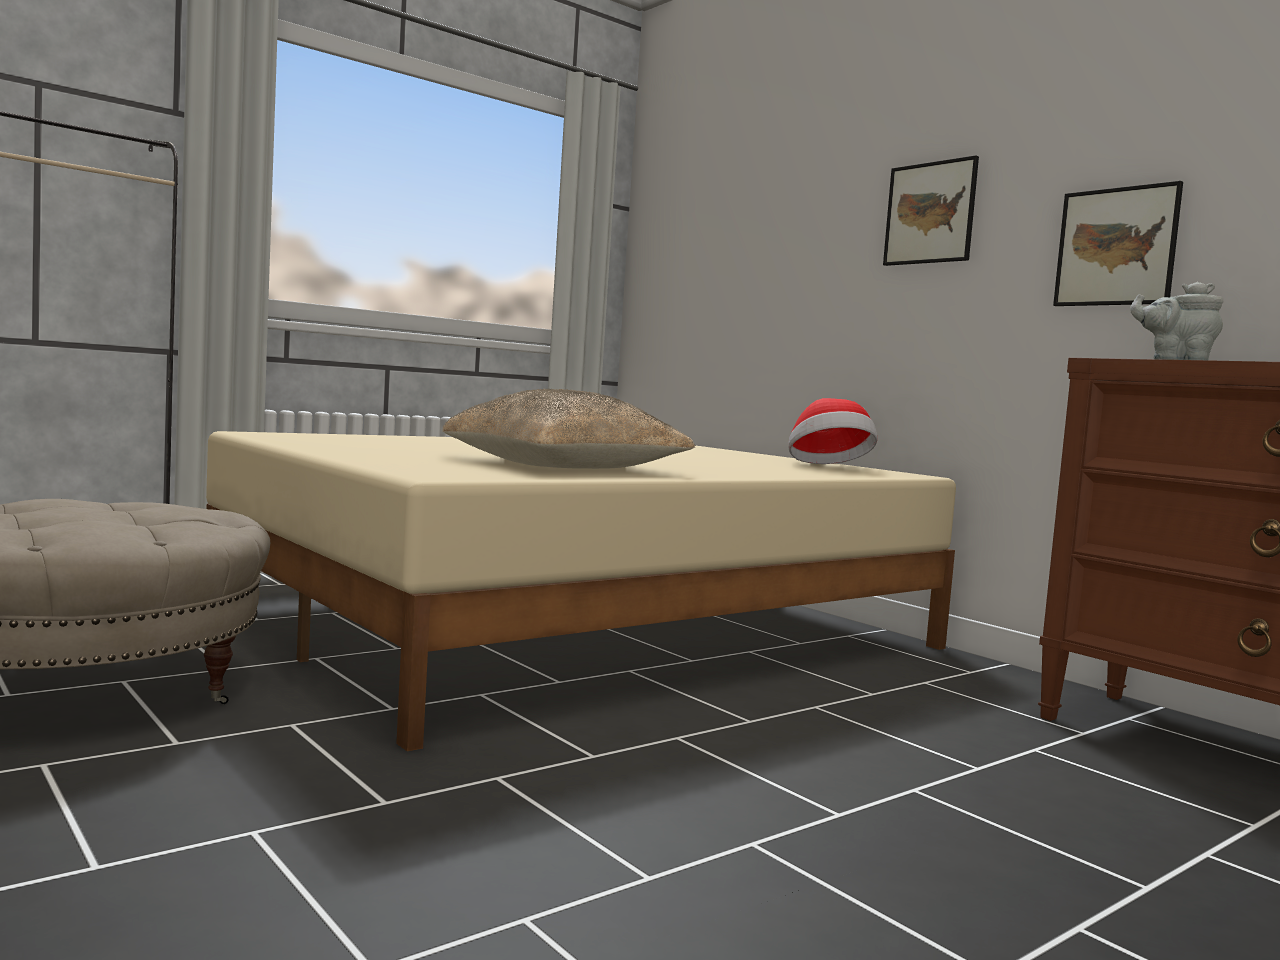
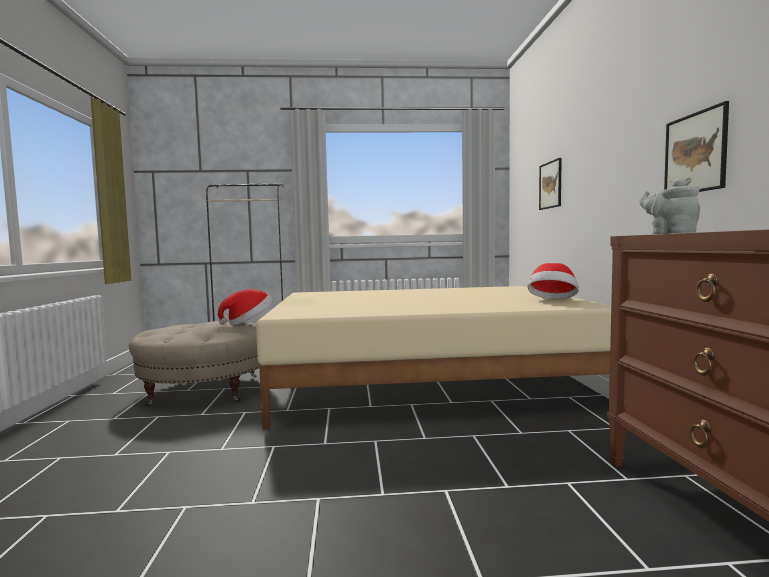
camera: 35 degrees right, 0 degrees up
beige pillow [442,389,695,469] -> none
picture [883,155,979,266] -> picture moved to [539,158,562,210]
none -> hat [218,289,273,325]

